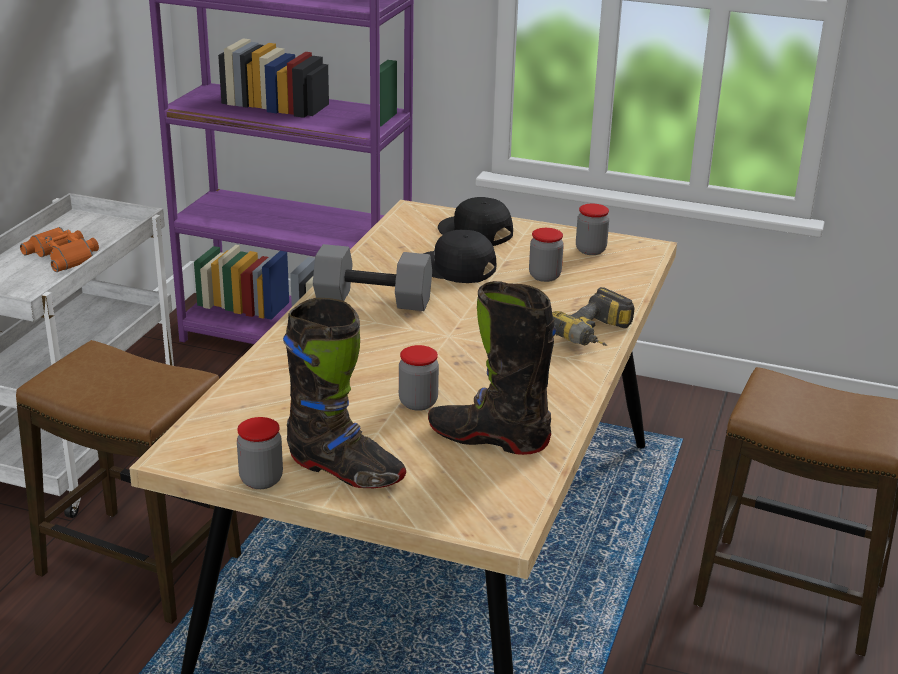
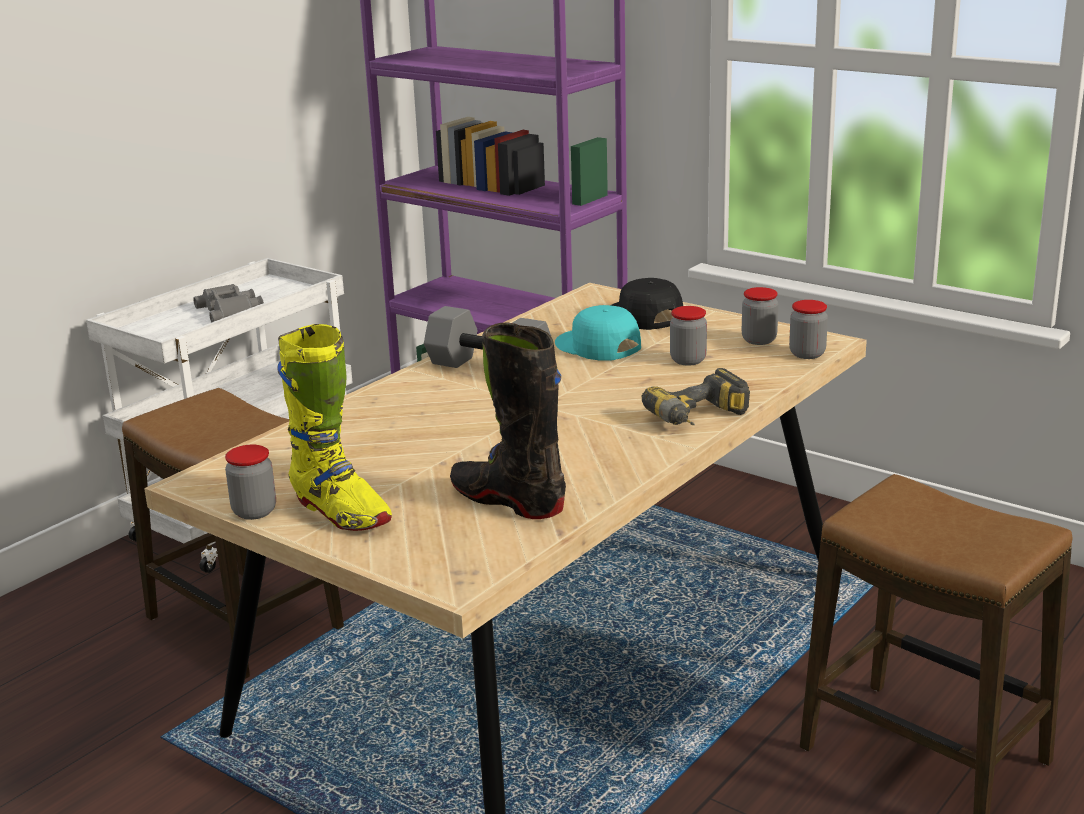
camera: 20 degrees right, 5 degrees down
orange binoculars [20,227,99,272] -> grey binoculars [193,284,264,323]
black boot [283,298,406,488] -> yellow boot [277,324,392,531]
jar [399,345,439,411] -> jar moved to [789,300,828,359]
black cap [423,230,496,283] -> turquoise cap [555,305,641,361]

